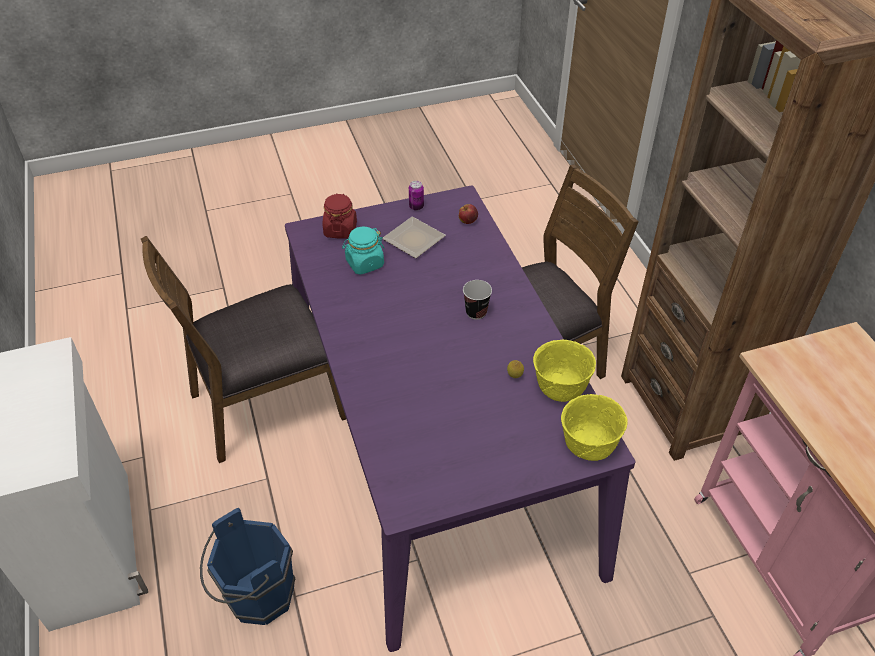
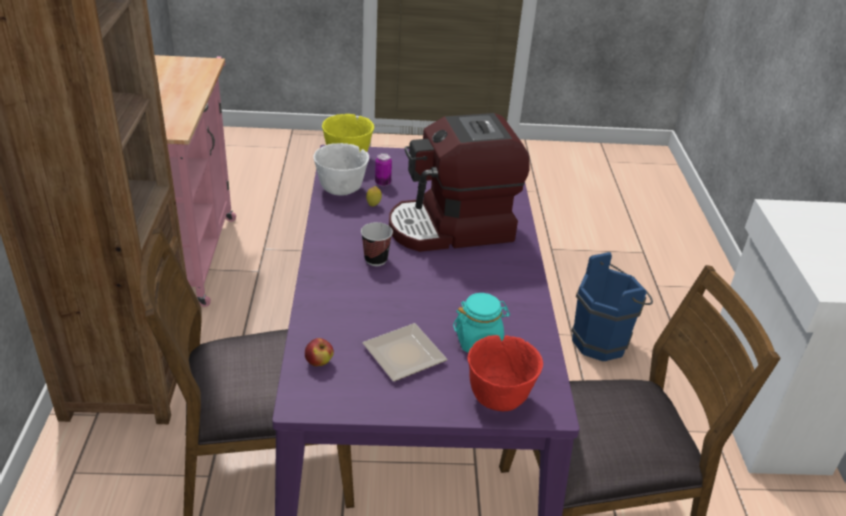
camera: 165 degrees left, 10 degrees down
red jar [323,193,357,238] -> red bowl [467,335,543,411]
can [409,181,424,211] -> can moved to [375,153,392,186]
yellow bowl [533,340,596,402] -> white bowl [313,143,369,196]
none -> coffee machine [389,113,530,252]

